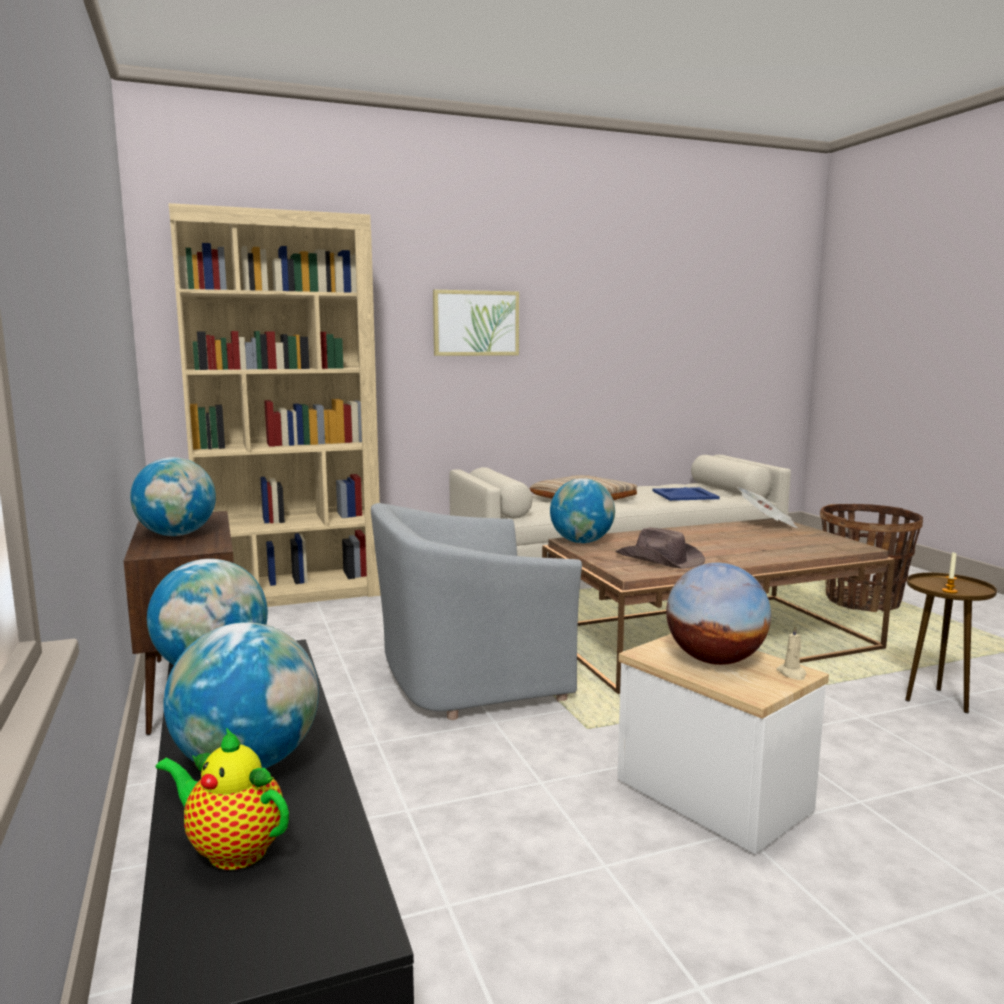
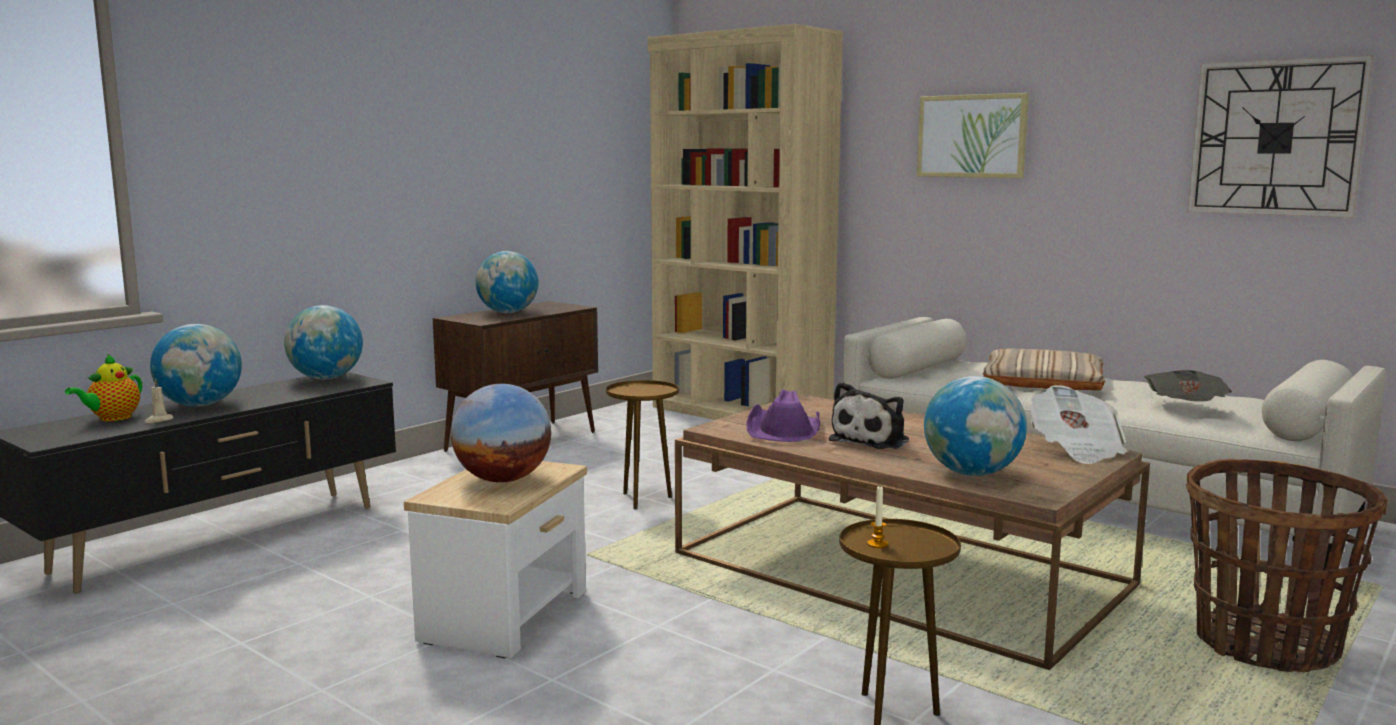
camera: 60 degrees right, 0 degrees up
teapot [155,728,289,870] -> teapot turned 150 degrees counterclockwise [65,354,142,421]
grey armchair [371,503,582,720] -> brown side table [606,380,679,509]
globe [550,478,615,543] -> globe moved to [924,376,1027,476]
brown hat [615,527,705,569] -> purple hat [746,389,820,442]
blue tray [652,487,720,501] -> newspaper [1144,370,1232,402]
beige candle [777,624,806,680] -> beige candle moved to [144,378,173,423]
none -> plush toy [829,382,909,449]
none -> wall clock [1188,55,1374,218]

